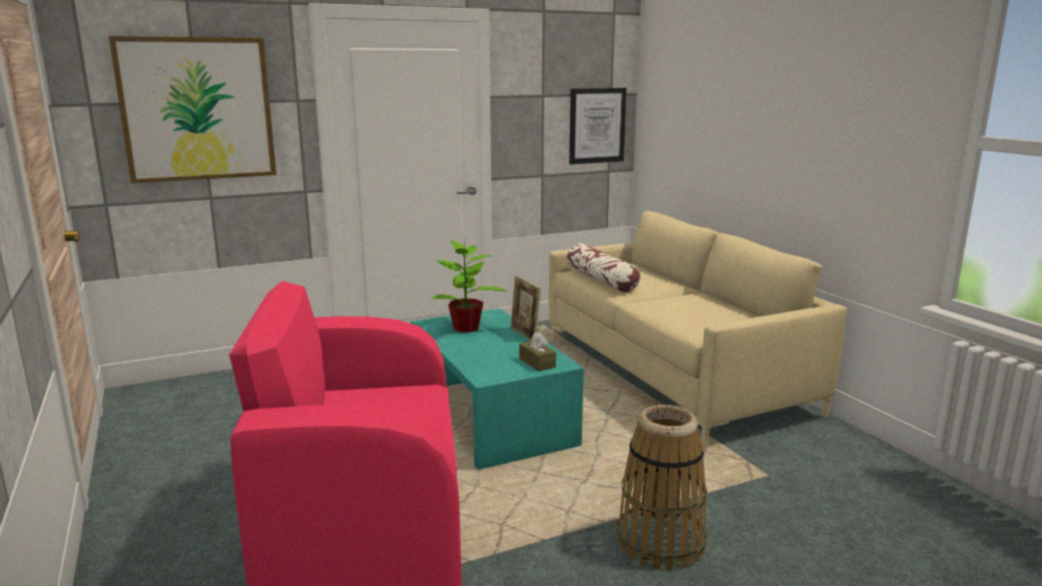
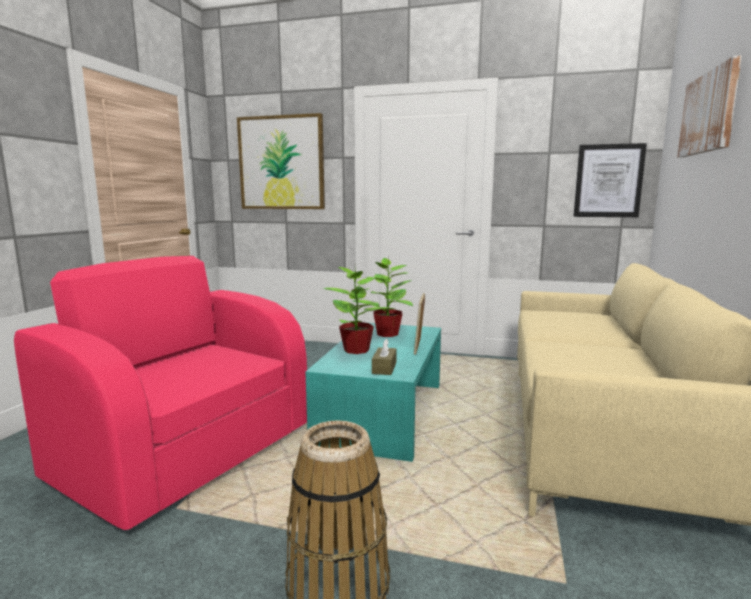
camera: 40 degrees right, 5 degrees down
pillow [567,243,640,293] -> none
none -> potted plant [323,265,394,354]
none -> picture [677,55,742,157]

